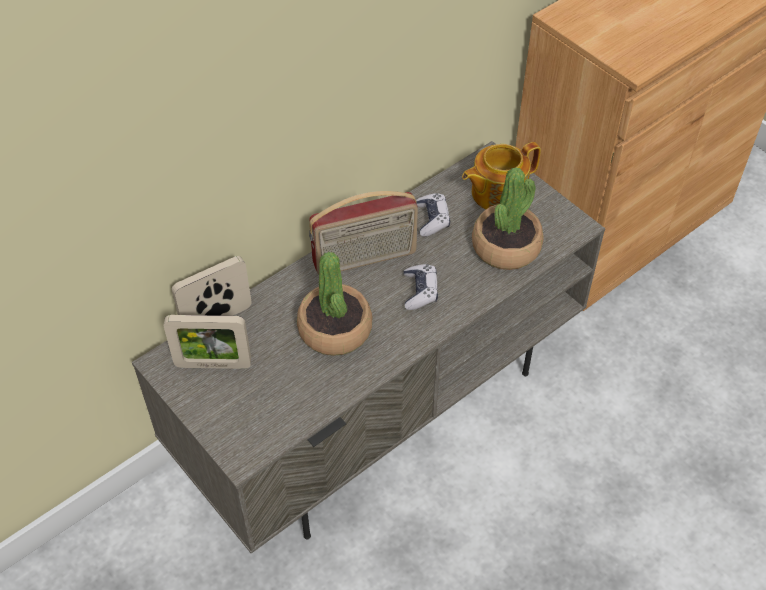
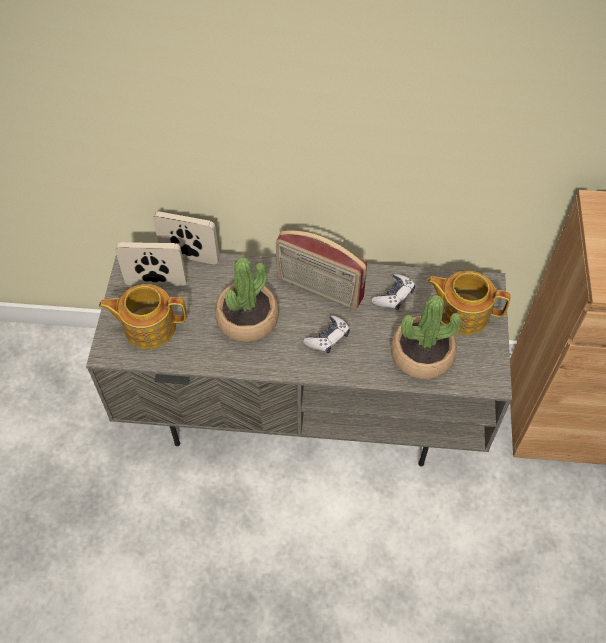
camera: 45 degrees right, 5 degrees up
picture frame [164,315,251,369] -> picture frame turned 135 degrees clockwise [115,242,187,287]
none -> teapot [99,284,187,349]

